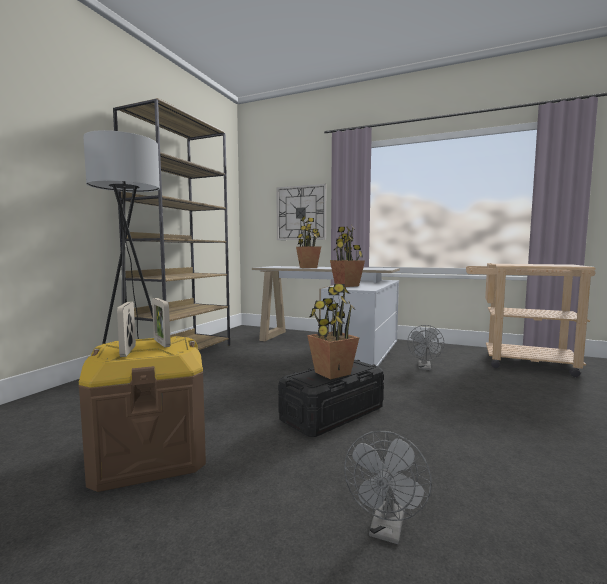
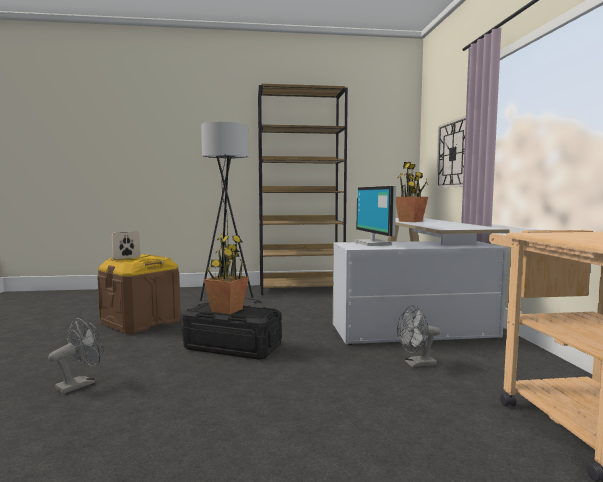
camera: 60 degrees right, 0 degrees up
picture frame [152,298,171,347] -> none
potted plant [330,225,365,287] -> monitor [354,186,396,246]
grey fan [344,431,432,544] -> grey fan turned 135 degrees clockwise [48,318,104,394]

